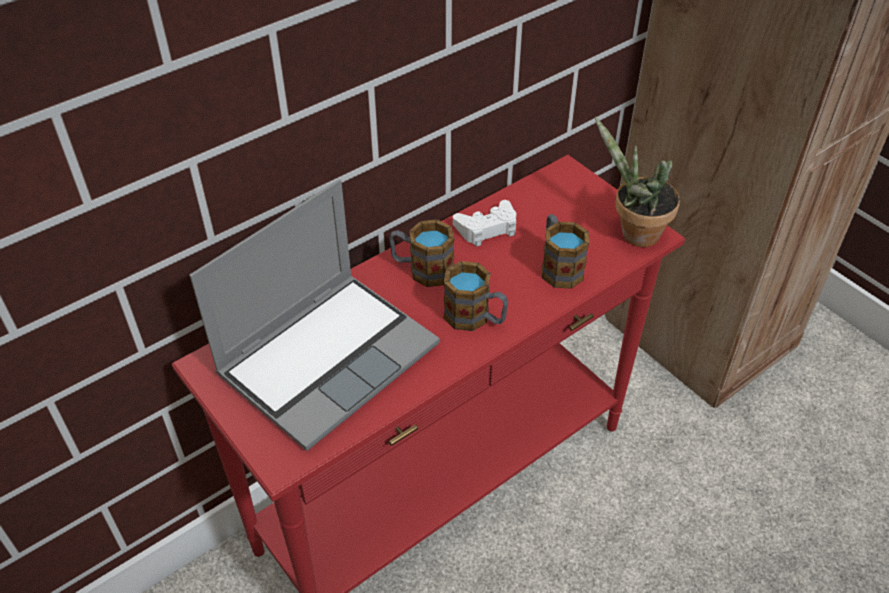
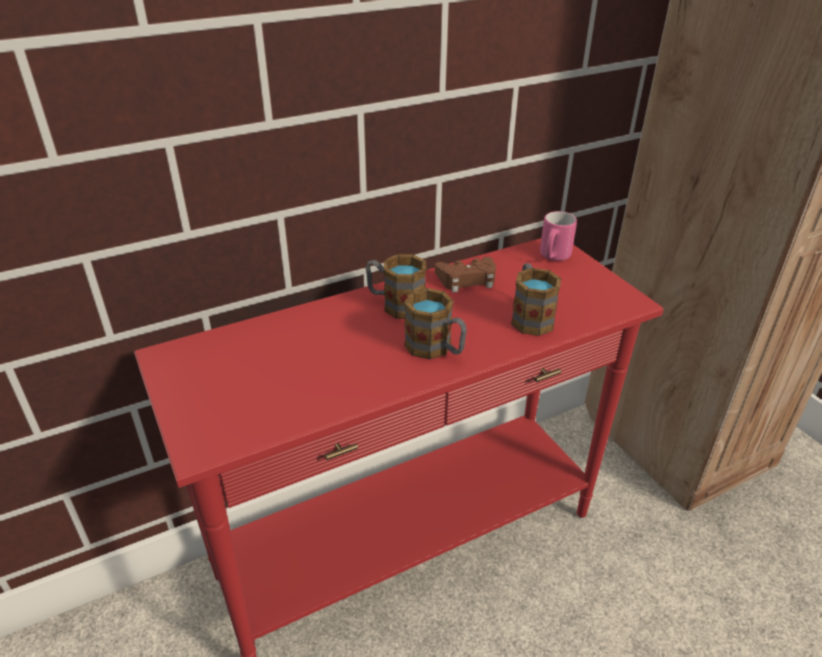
camera: 10 degrees right, 10 degrees down
laptop [190,180,440,451] -> none
white game controller [453,200,516,247] -> brown game controller [435,257,496,293]
potted plant [595,116,680,247] -> none
none -> pink mug [540,211,577,261]

